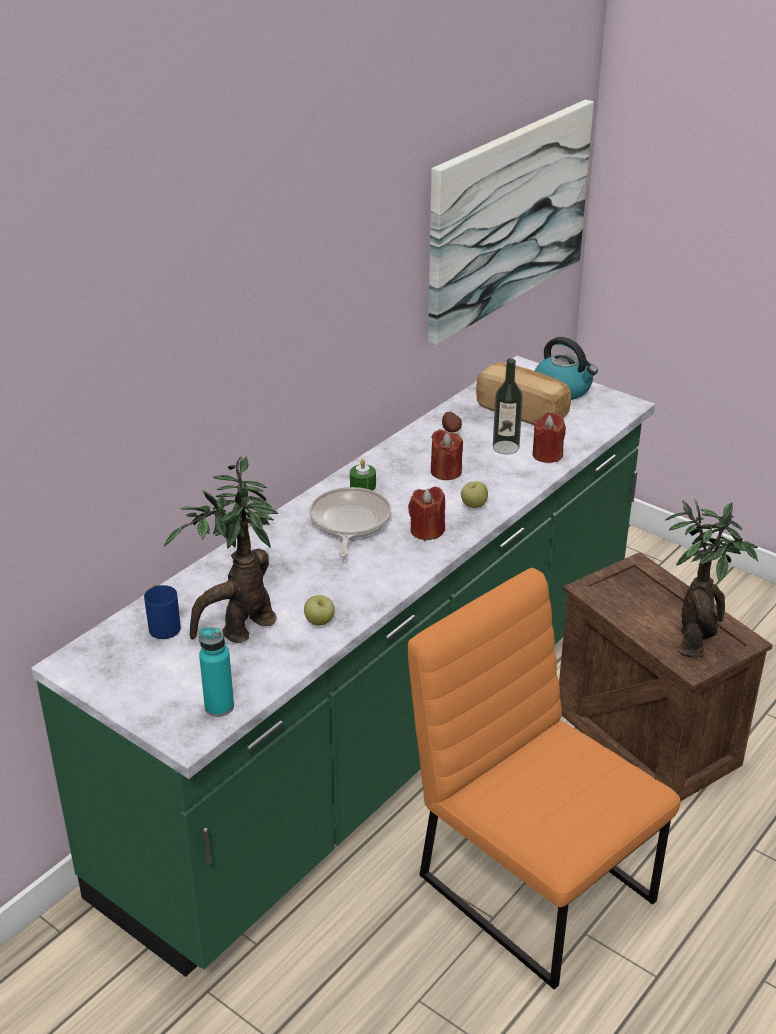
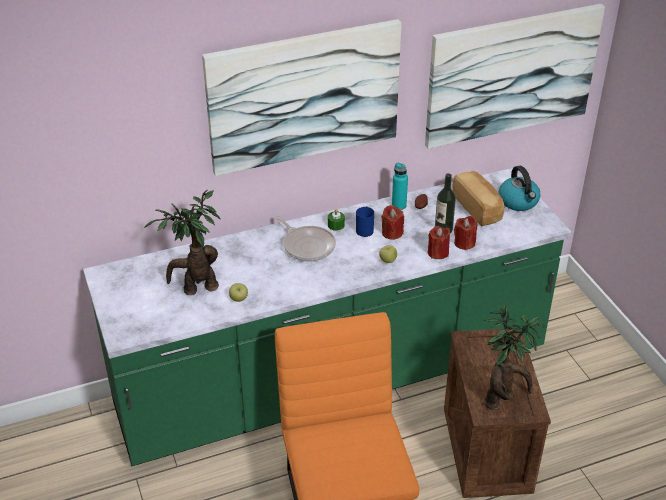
camera: 30 degrees right, 5 degrees up
blue mug [144,585,181,639] -> blue mug moved to [356,206,374,237]
turquoise bottle [199,627,234,717] -> turquoise bottle moved to [392,163,408,210]
frying pan [309,487,391,557] -> frying pan turned 105 degrees clockwise [275,215,336,261]
red candle [408,487,445,541] -> red candle moved to [428,226,450,259]
none -> picture [202,19,401,176]

